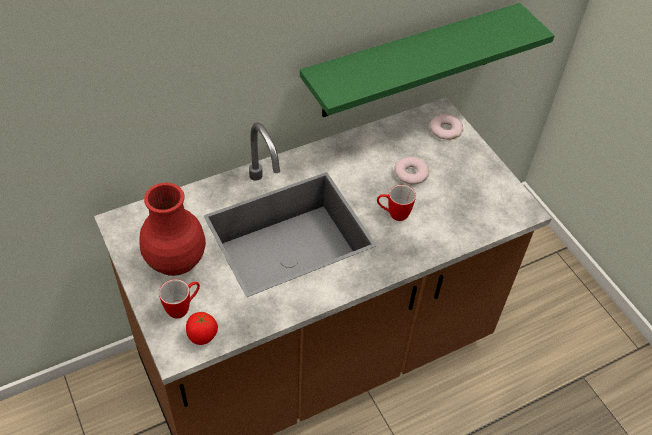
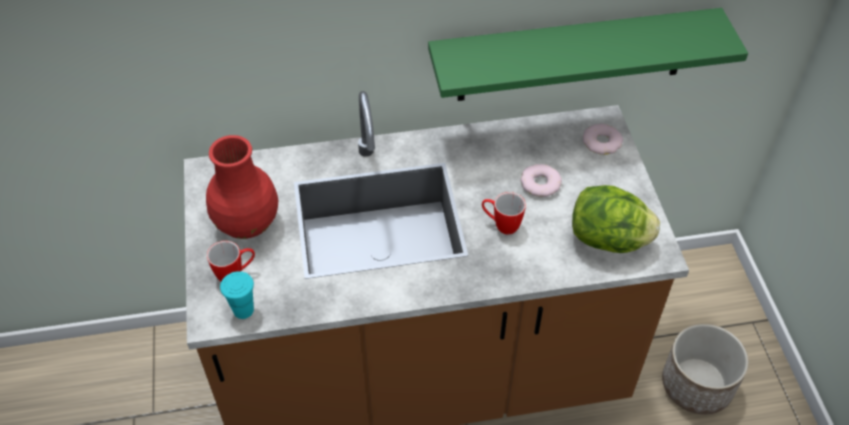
camera: 20 degrees right, 0 degrees up
tomato [186,312,218,345] -> turquoise cup [220,271,254,319]
none -> lettuce [572,185,660,253]
none -> planter [662,324,749,414]

